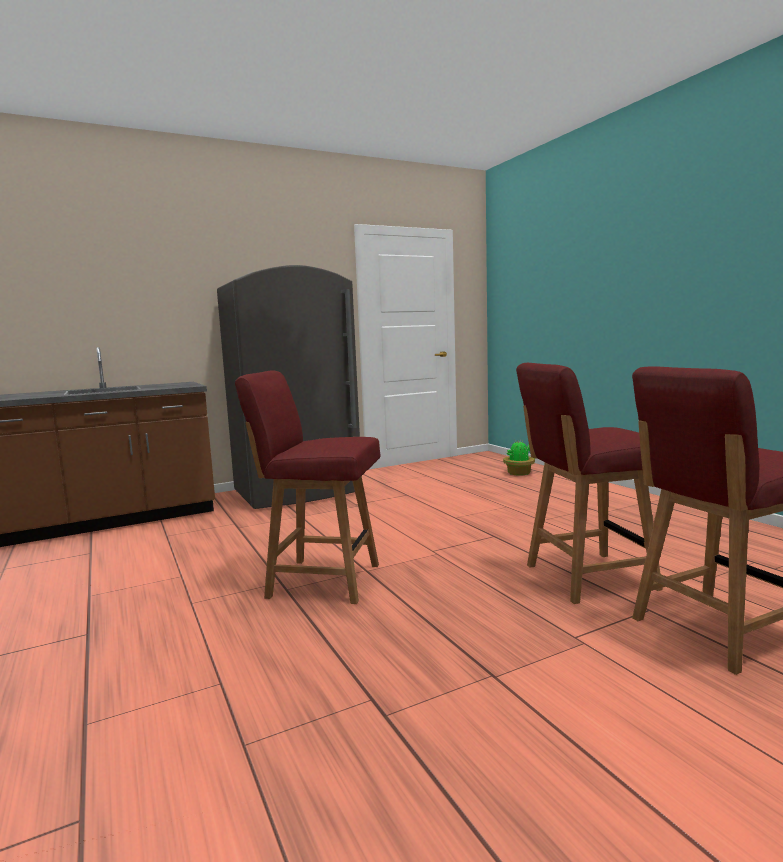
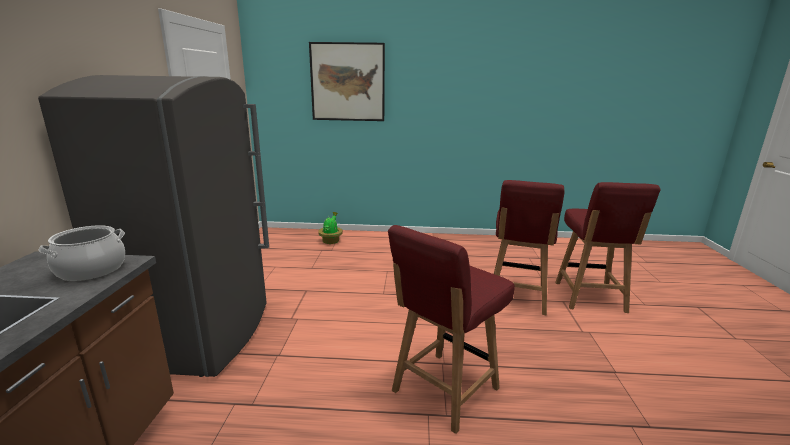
camera: 60 degrees left, 10 degrees up
none -> cooking pot [39,225,125,281]
none -> picture [309,42,385,121]

